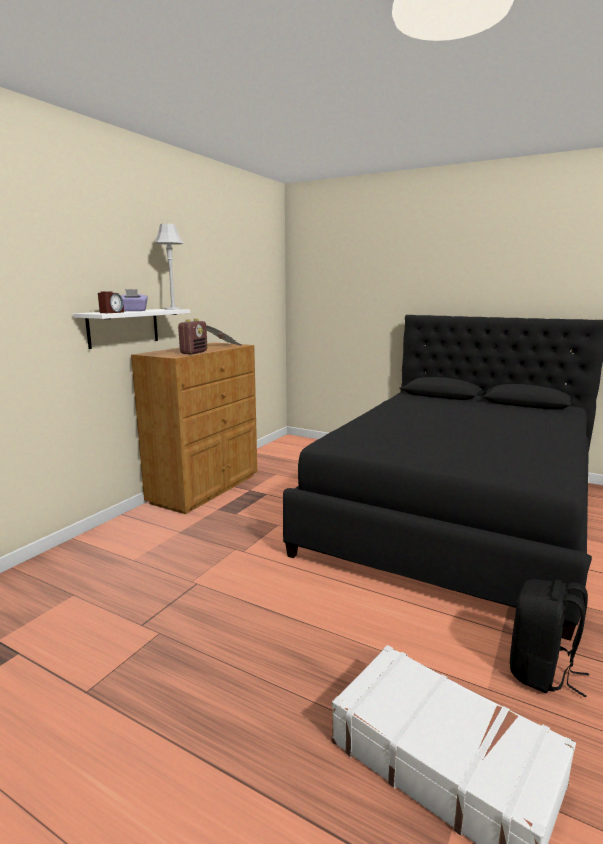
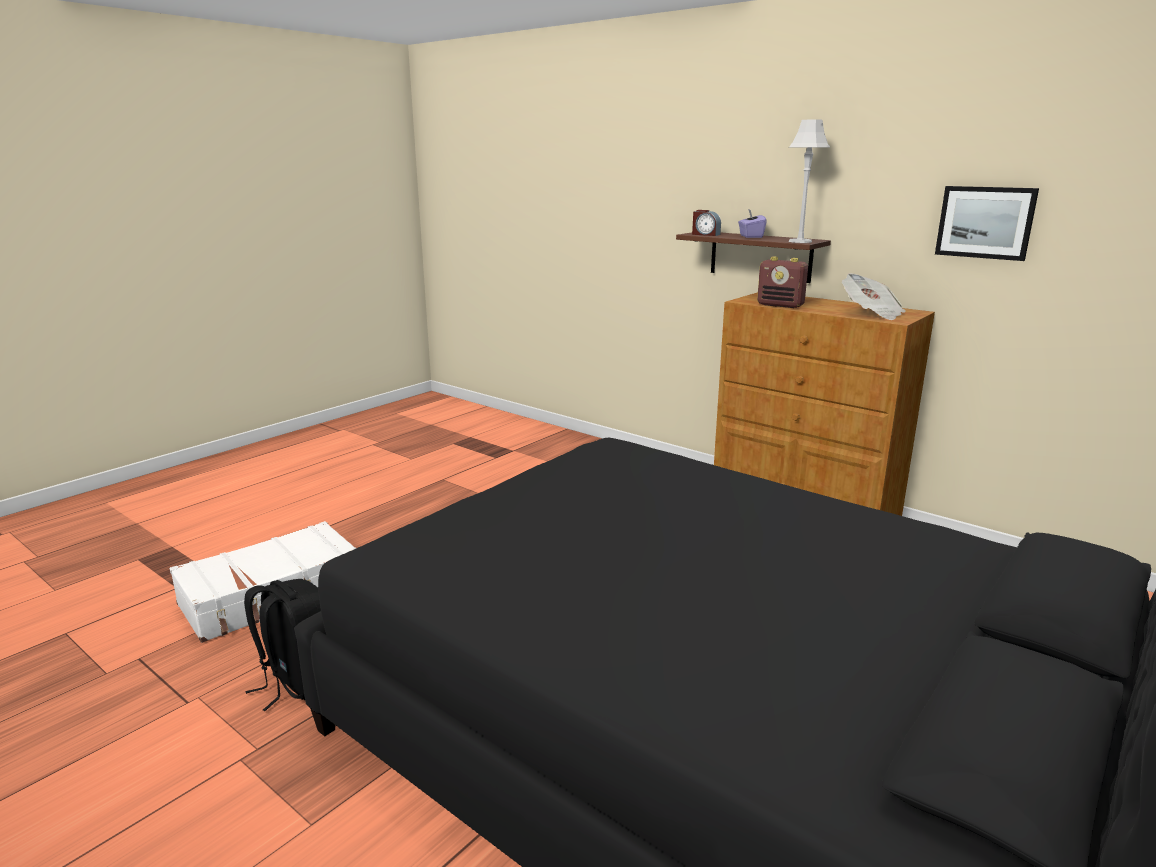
camera: 100 degrees right, 5 degrees up
white shelf [73,309,190,349] -> brown shelf [676,233,831,283]
none -> picture [935,186,1039,261]

